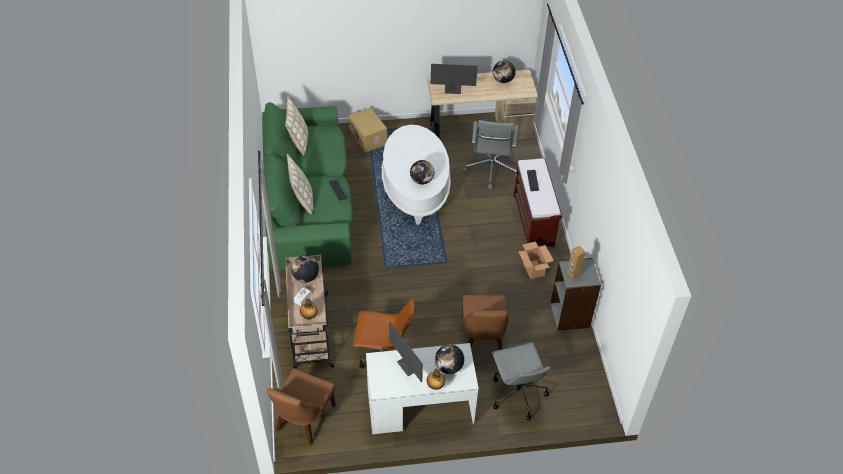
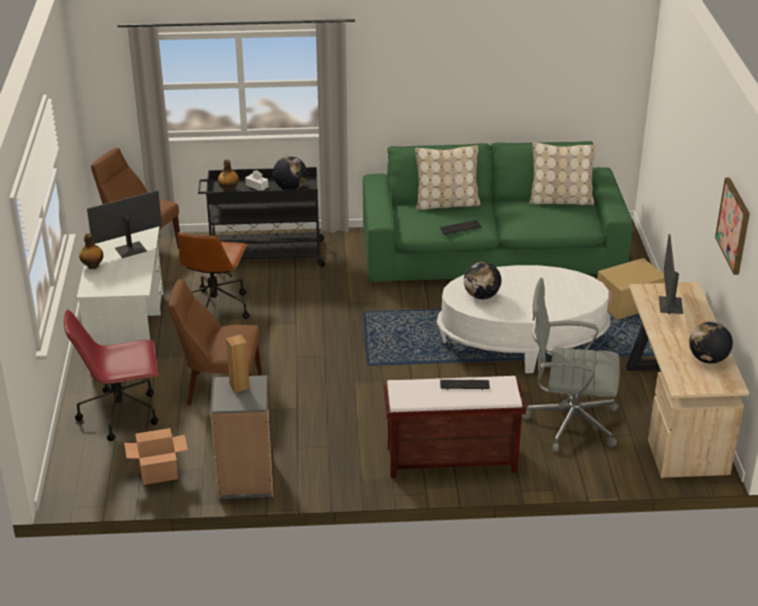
camera: 95 degrees right, 15 degrees down
beige cart [285,255,334,370] -> black cart [198,167,326,267]
globe [435,344,464,374] -> none
grey office chair [492,343,551,420] -> red office chair [64,309,158,441]
cardboard box [519,241,554,279] -> cardboard box moved to [124,428,188,485]
none -> picture [715,178,750,275]

